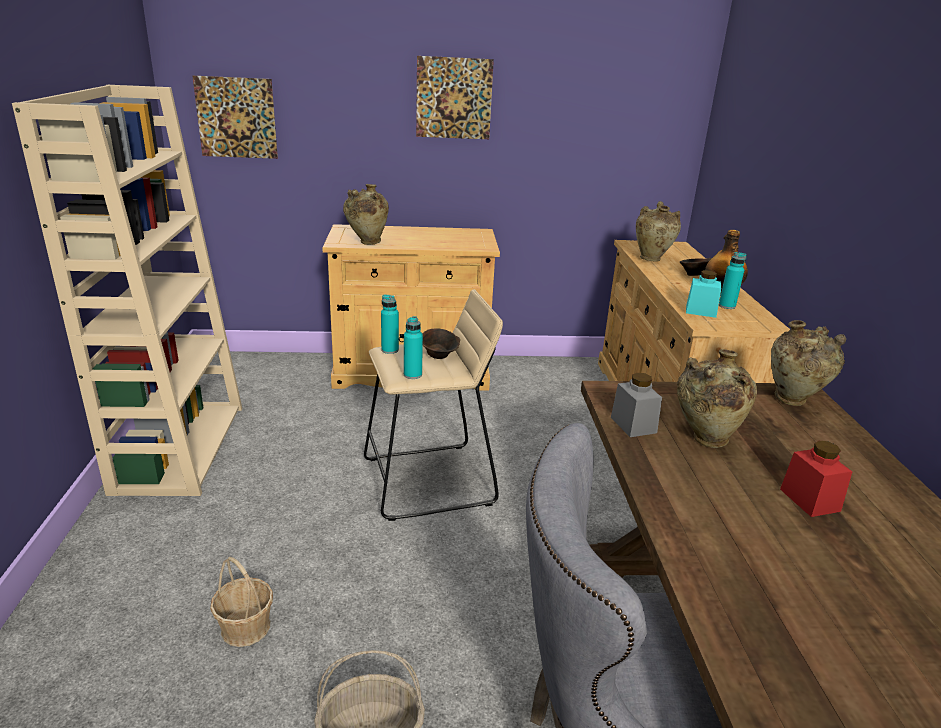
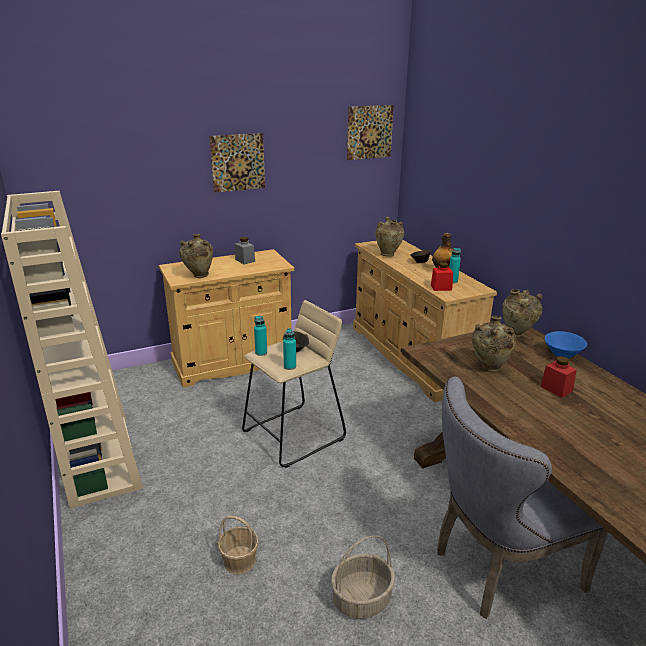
camera: 20 degrees left, 0 degrees up
picture [192,76,278,159] -> picture moved to [347,105,394,160]
grey jar [611,373,662,437] -> grey jar moved to [235,237,255,264]
turquoise jar [686,270,721,318] -> red jar [431,262,453,291]
none -> blue bowl [545,331,587,359]

